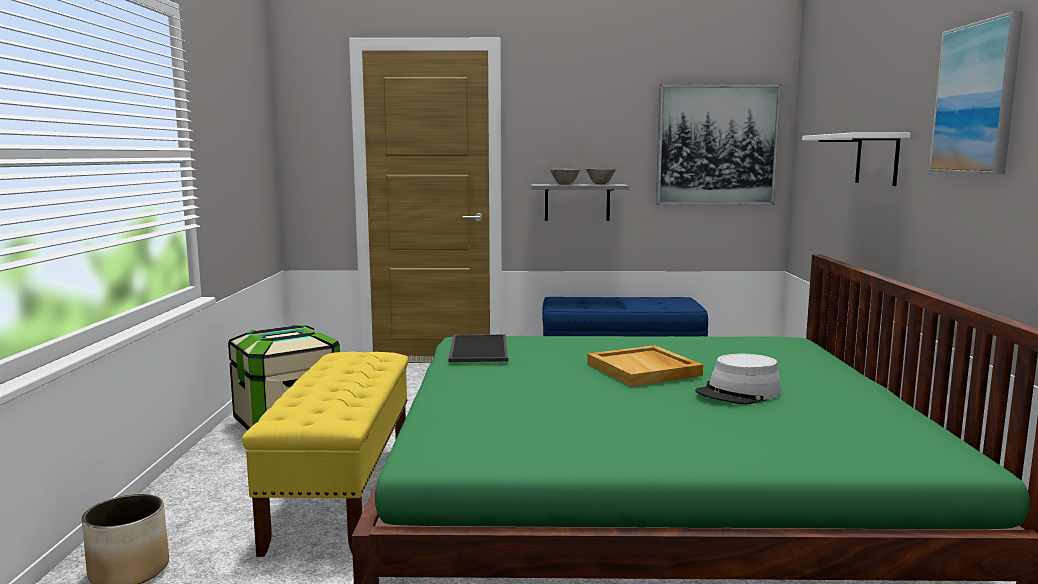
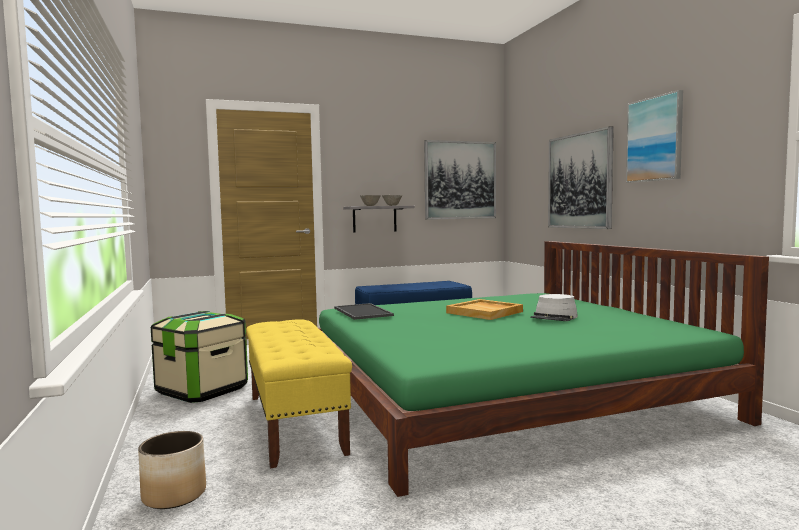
camera: 20 degrees left, 5 degrees down
white shelf [802,133,910,186] -> picture [548,126,614,229]

